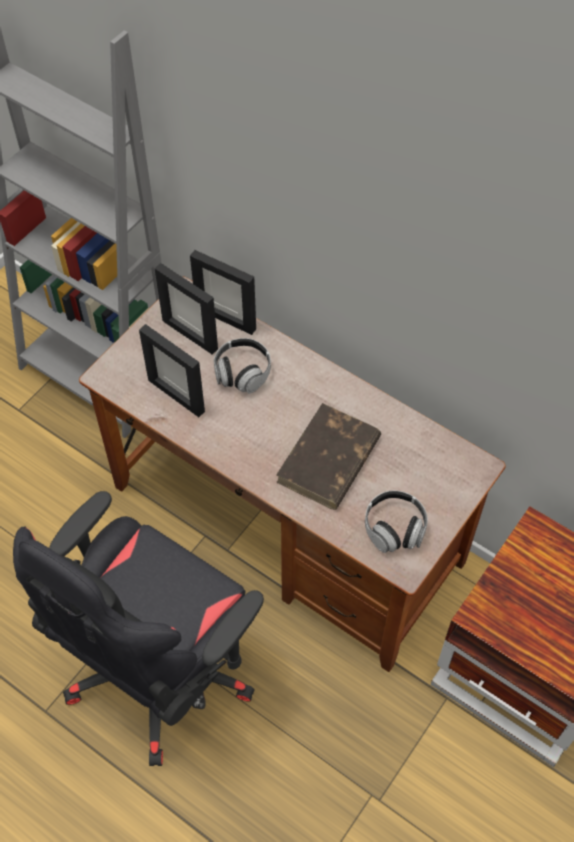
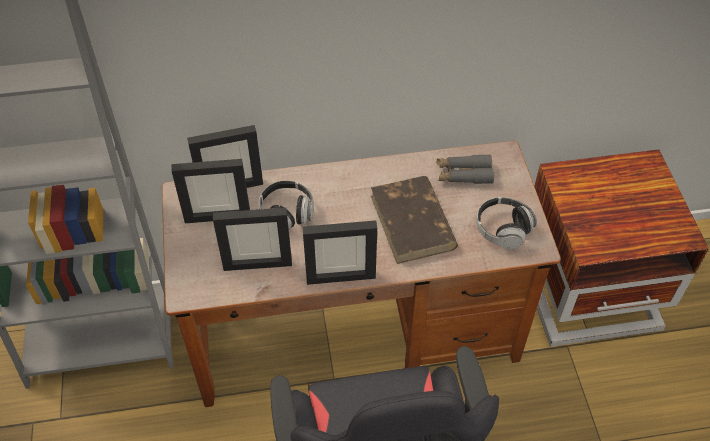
camera: 45 degrees left, 5 degrees down
none -> picture frame [302,220,377,285]
none -> grey binoculars [437,154,494,184]

